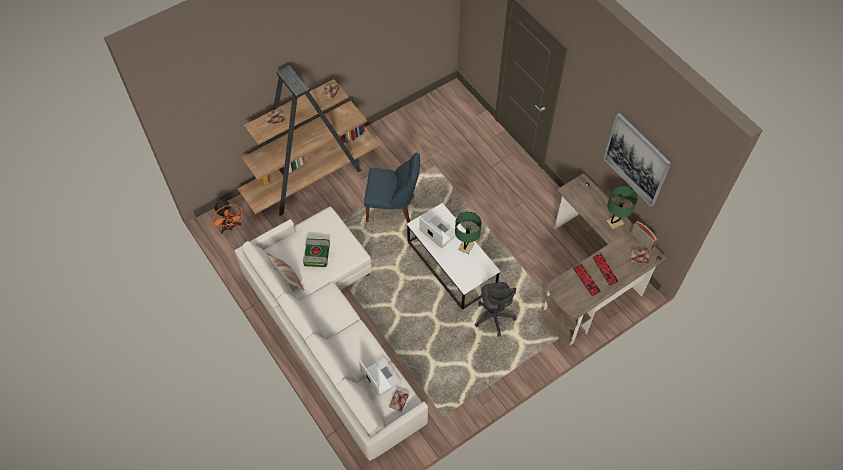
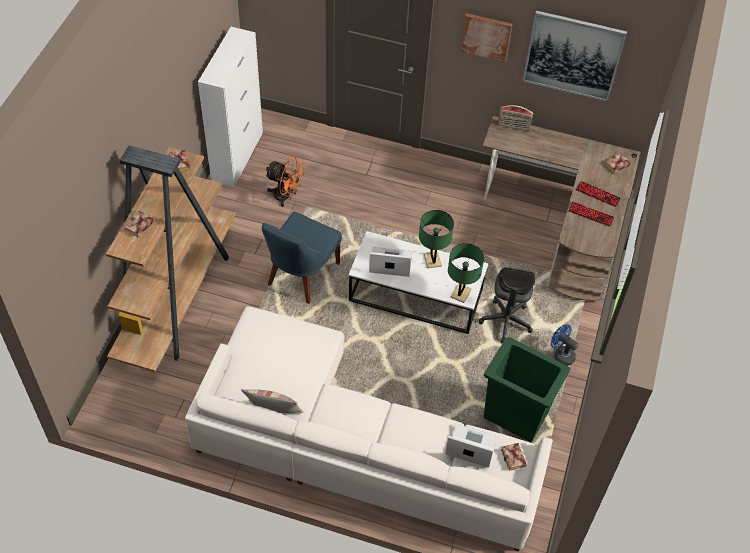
camera: 40 degrees left, 5 degrees down
orange fan [211,199,244,234] -> orange fan moved to [265,156,305,207]
book [303,238,330,267] -> none
blue chair [364,152,420,223] -> blue chair turned 150 degrees clockwise [262,212,342,304]
grey office chair [475,282,516,337] -> grey office chair turned 60 degrees clockwise [479,267,536,343]
green table lamp [606,186,637,230] -> green table lamp moved to [448,243,484,303]
radio [631,221,657,250] -> radio moved to [498,105,533,131]
none -> white cabinet [198,27,263,187]
none -> picture [461,13,512,62]
none -> green trash can [484,337,570,442]
none -> blue fan [551,324,579,366]

